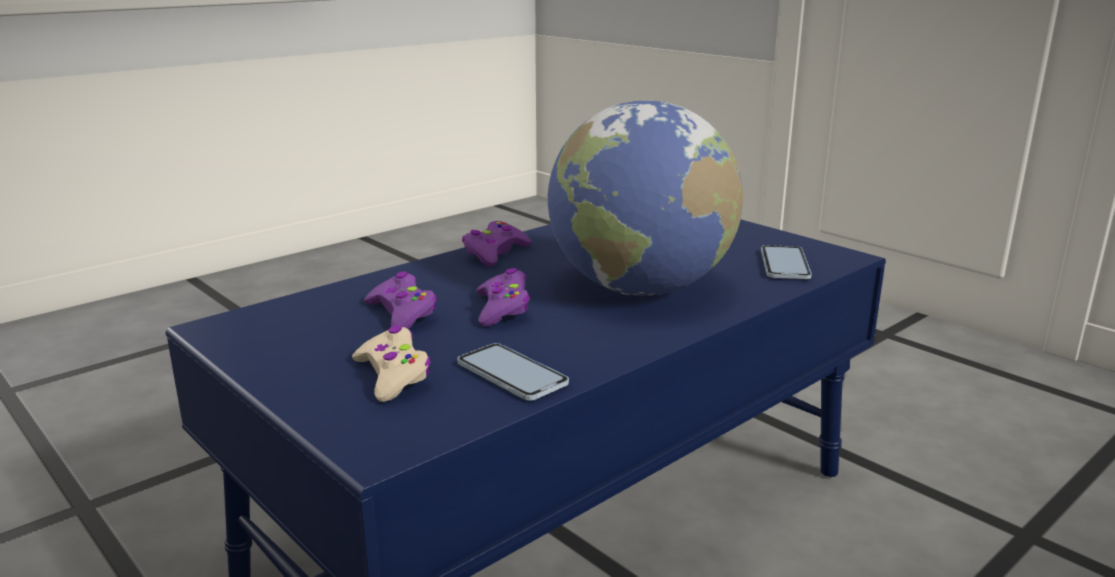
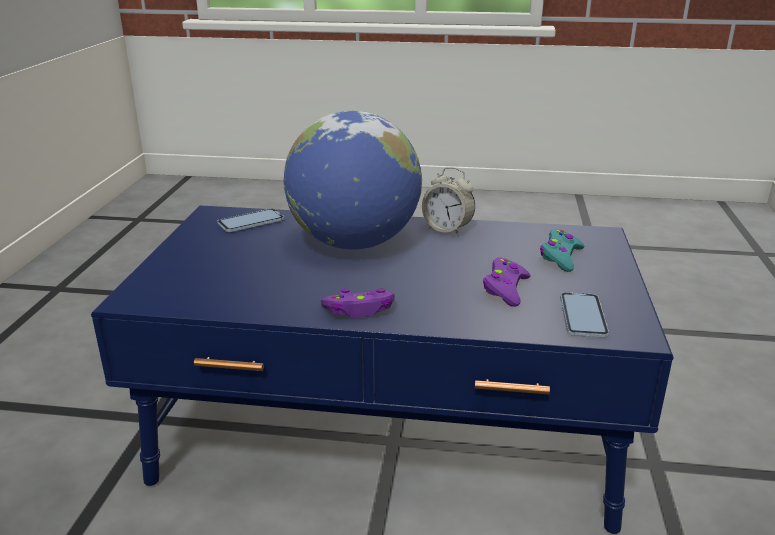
camera: 130 degrees left, 5 degrees up
beige game controller [352,325,431,402] -> turquoise game controller [540,229,585,272]
phone [457,343,569,401] -> phone moved to [560,292,609,338]
purple game controller [476,268,530,327] -> none
none -> alarm clock [422,167,475,236]

